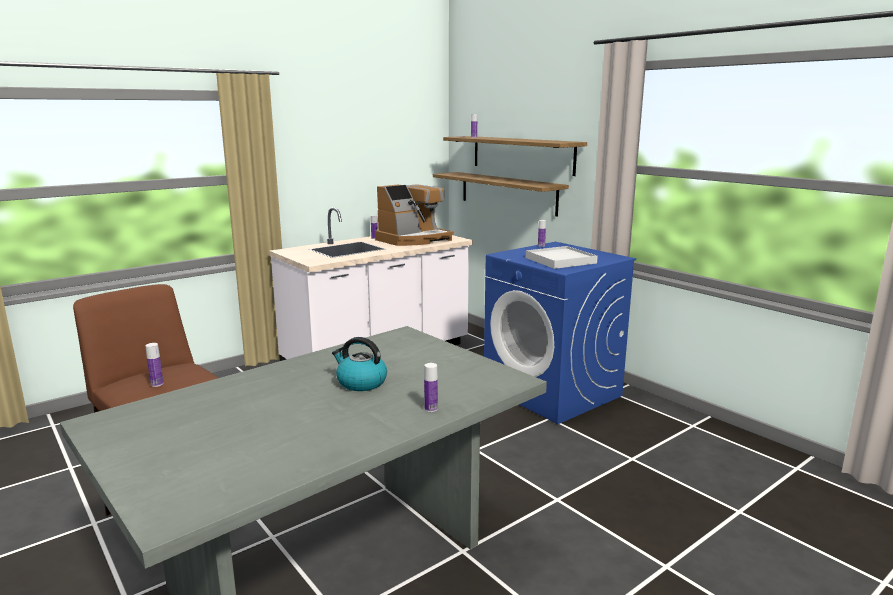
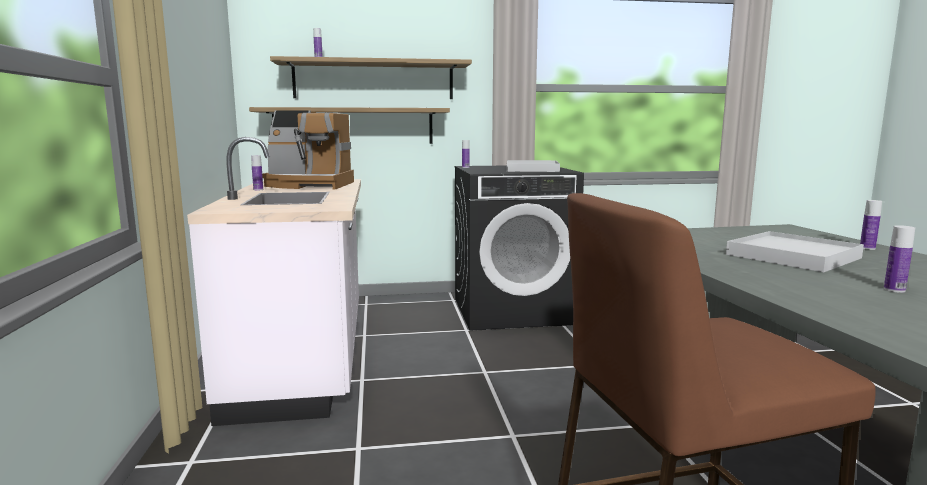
camera: 60 degrees left, 5 degrees down
bottle [145,343,164,387] -> bottle moved to [884,225,915,293]
kettle [332,337,387,391] -> white tray [726,231,864,272]
coffee machine [375,184,454,246] -> coffee machine turned 105 degrees clockwise [262,110,354,190]
blue washing machine [484,242,636,424] -> black washing machine [455,166,584,331]

